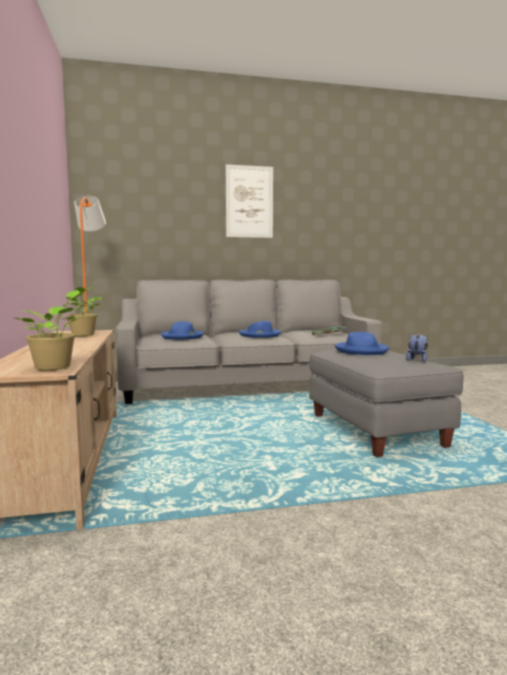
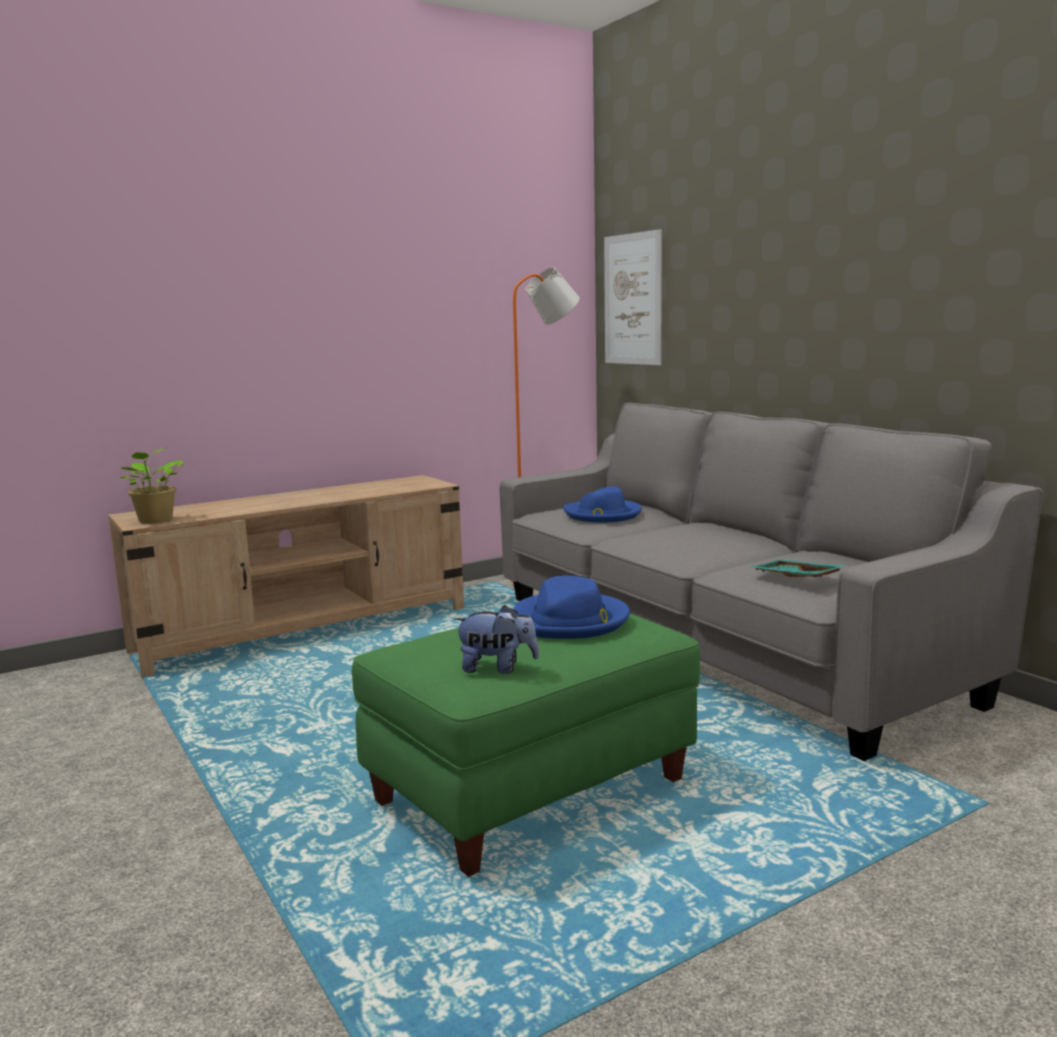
camera: 70 degrees right, 5 degrees up
potted plant [62,286,103,336] -> none
picture [226,164,273,238] -> picture moved to [604,229,662,365]
blue hat [238,321,281,338] -> none
grey ottoman [309,350,464,457] -> green ottoman [352,614,700,877]

